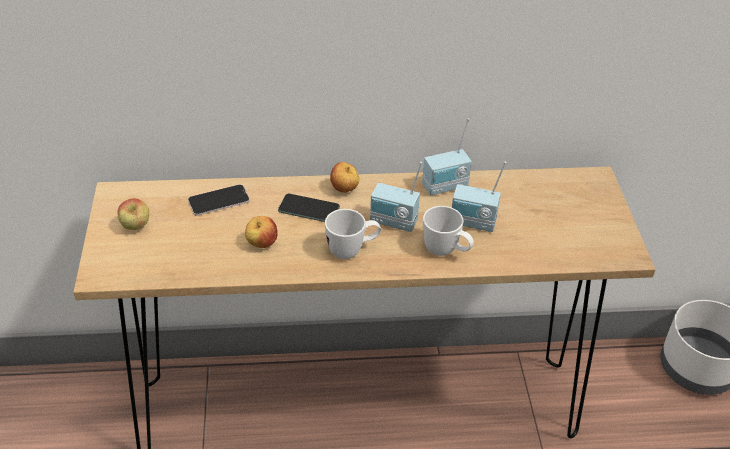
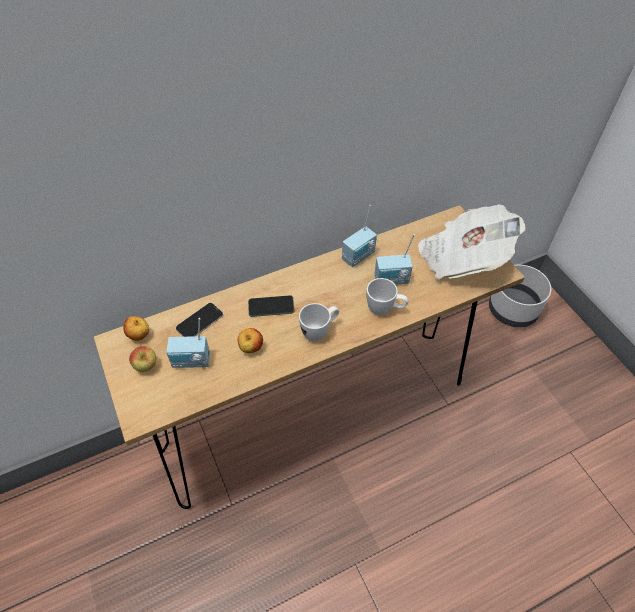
camera: 20 degrees left, 10 degrees up
apple [330,162,359,193] -> apple moved to [123,316,149,341]
radio [370,162,422,232] -> radio moved to [166,318,210,368]
none -> newspaper [418,205,526,279]

